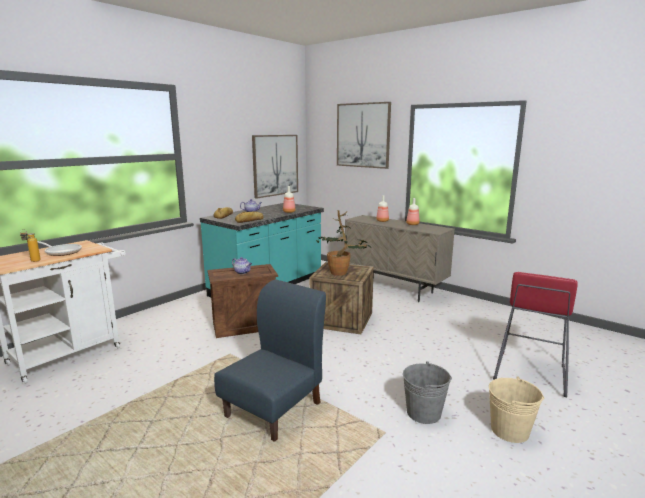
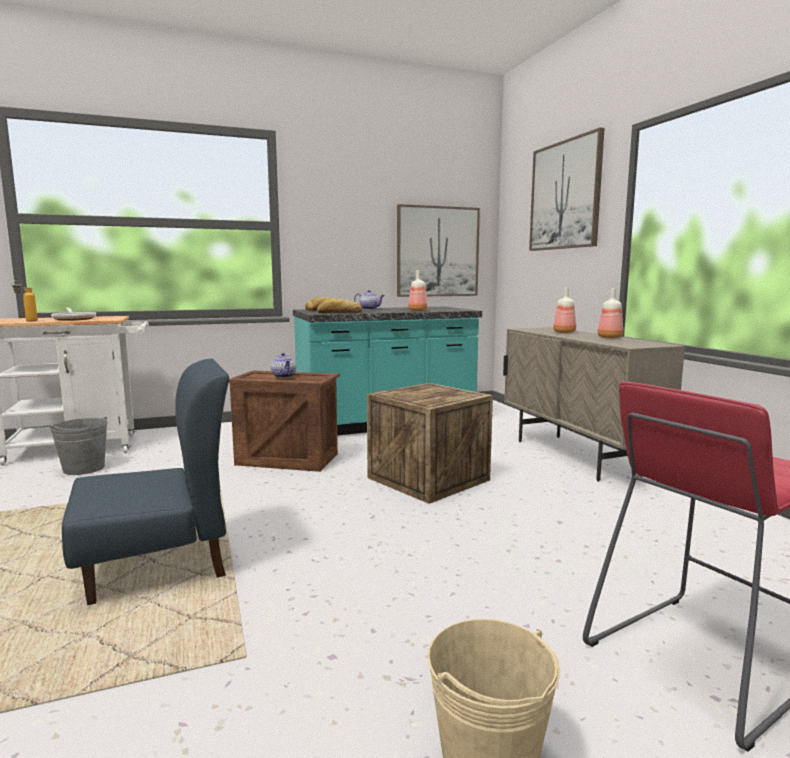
camera: 30 degrees right, 5 degrees down
potted plant [316,210,371,276] -> none
grey bucket [403,361,452,424] -> grey bucket moved to [50,417,108,475]

